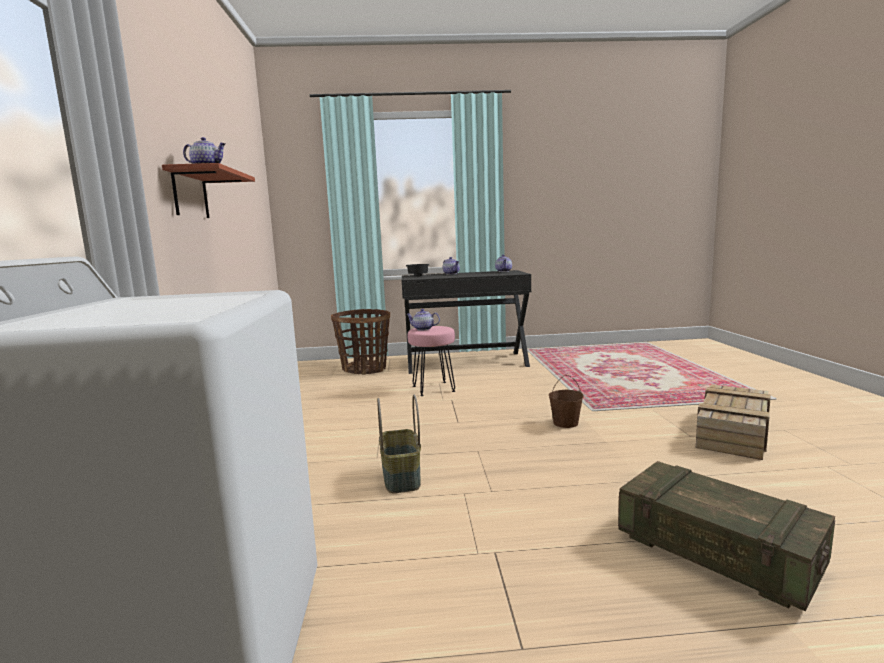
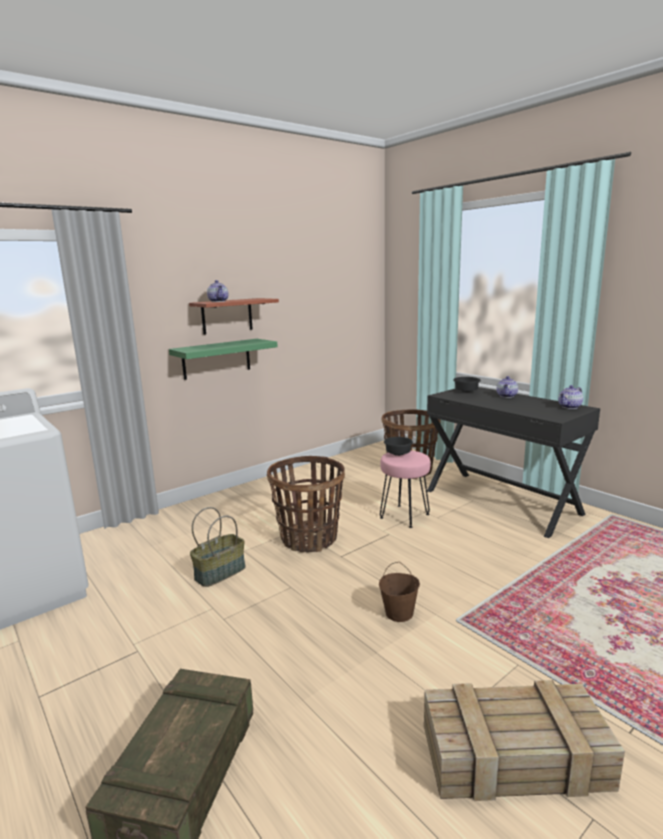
camera: 55 degrees right, 5 degrees up
teapot [406,309,440,331] -> black bowl [384,437,413,456]
none -> green shelf [169,339,278,380]
none -> basket [267,456,345,552]

